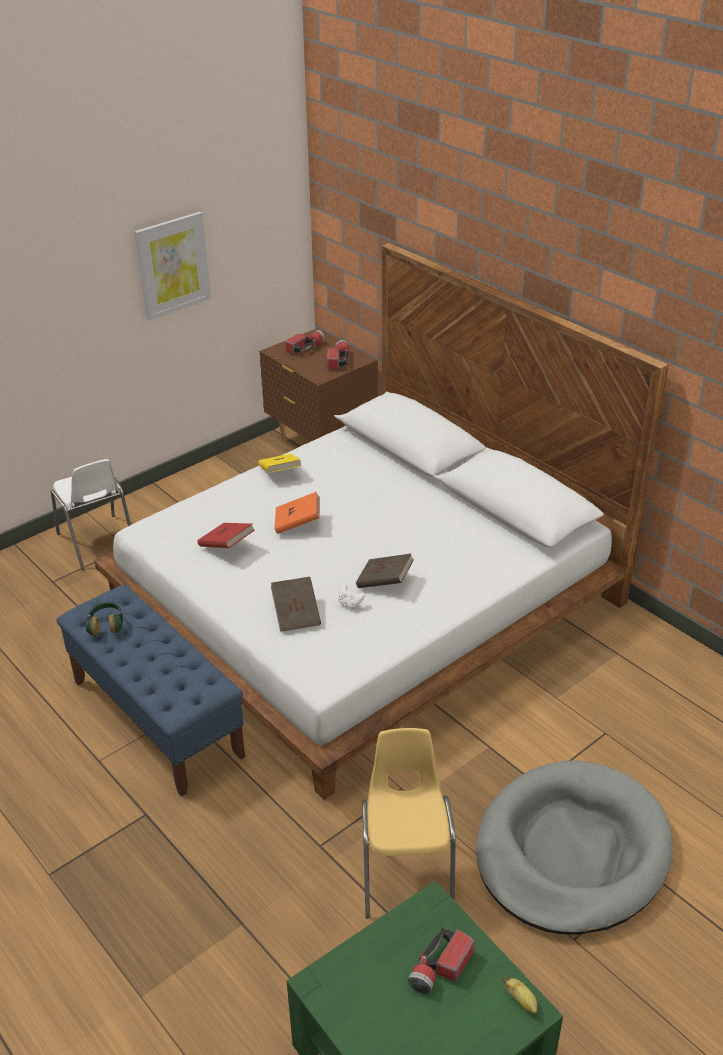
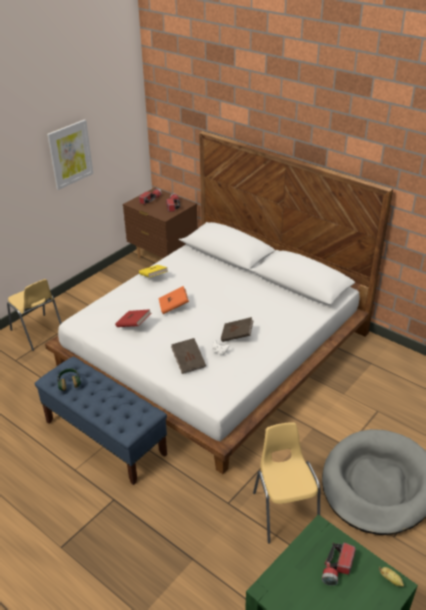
camera: 10 degrees left, 0 degrees up
white chair [51,459,131,570] -> yellow chair [7,279,62,351]

